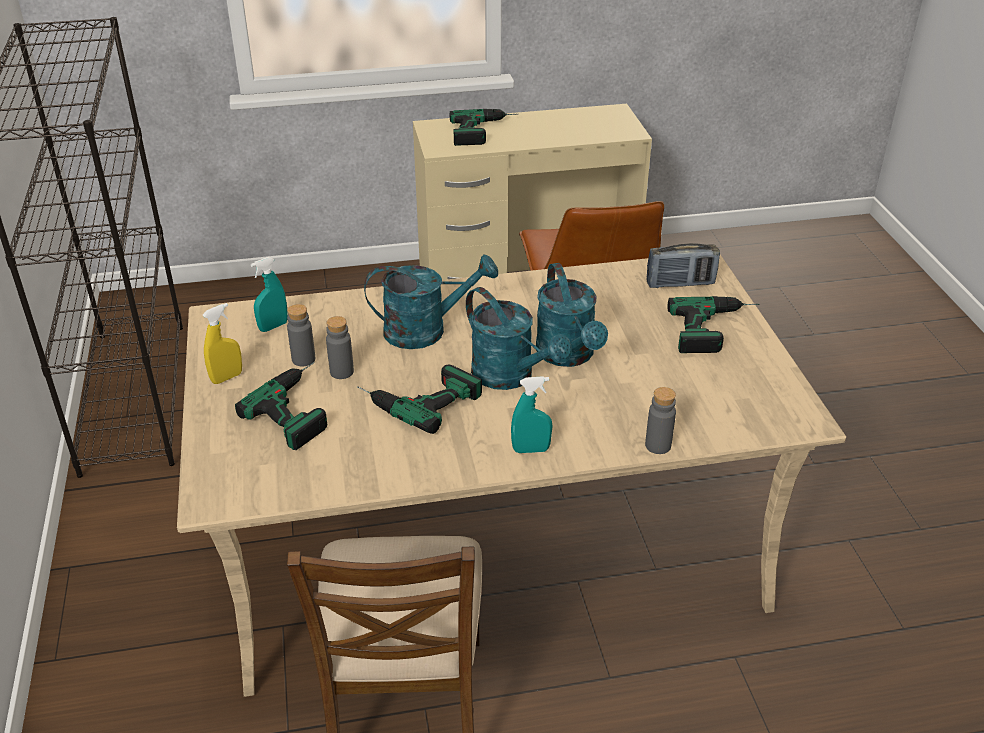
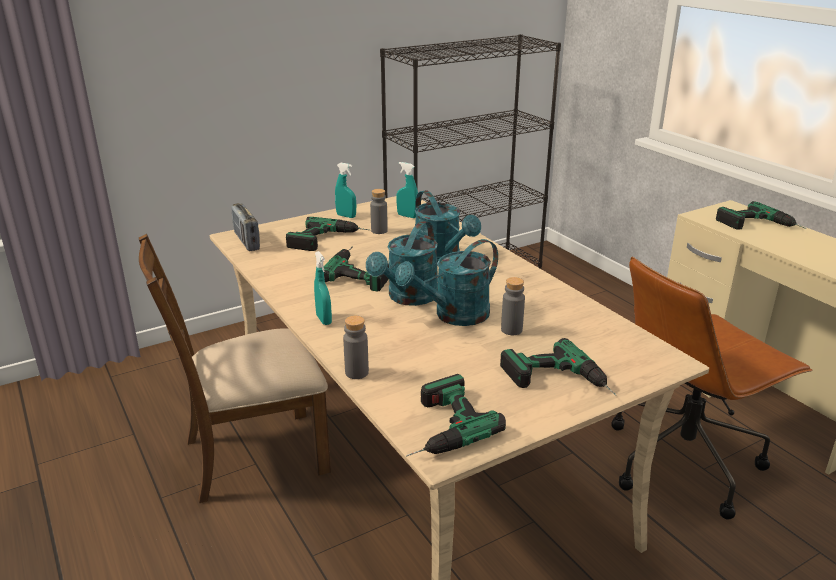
camera: 70 degrees right, 10 degrees down
yellow spray bottle [203,303,242,384] -> turquoise spray bottle [335,163,356,218]
grey bottle [326,316,354,379] -> grey bottle moved to [501,277,525,335]
radio [647,243,720,288] -> radio moved to [231,203,260,251]
none -> power drill [406,374,506,457]

